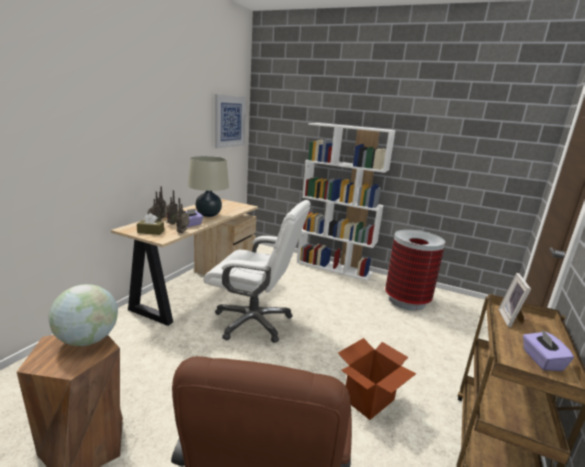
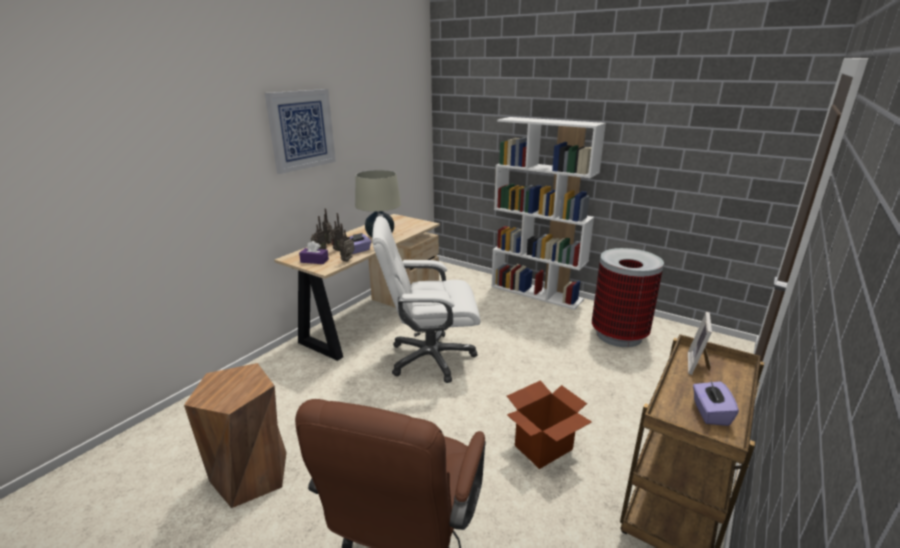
camera: 10 degrees right, 5 degrees up
globe [48,284,118,346] -> none
brown tissue box [137,213,164,235] -> purple tissue box [299,241,329,264]
white office chair [203,200,311,343] -> white office chair turned 150 degrees clockwise [372,216,480,383]
picture [215,94,246,148] -> picture moved to [265,89,336,174]

